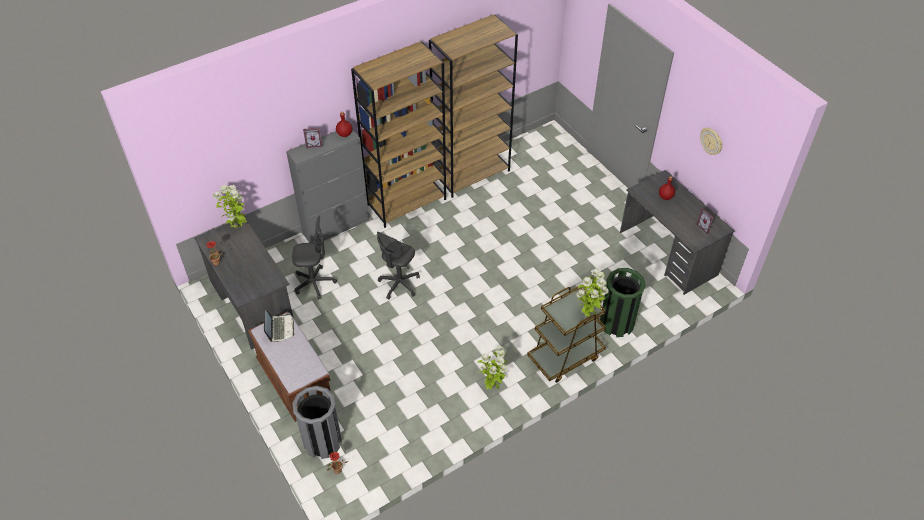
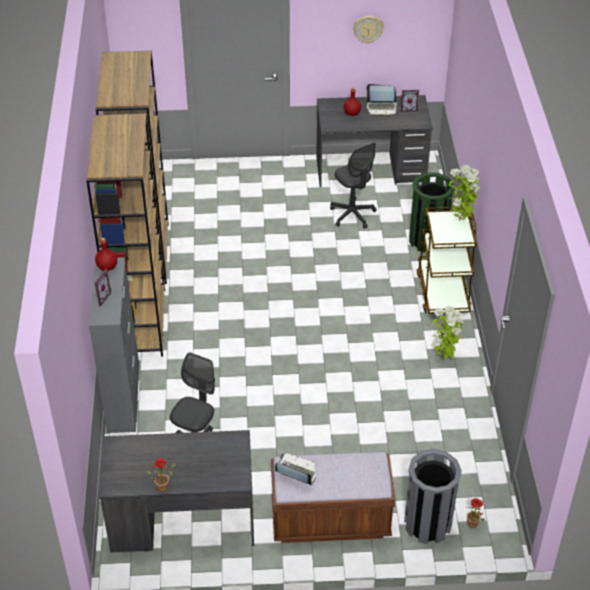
camera: 60 degrees left, 5 degrees down
potted plant [213,185,247,228] -> none
grey office chair [377,232,420,299] -> grey office chair moved to [330,142,376,229]
none -> laptop [366,84,399,116]

